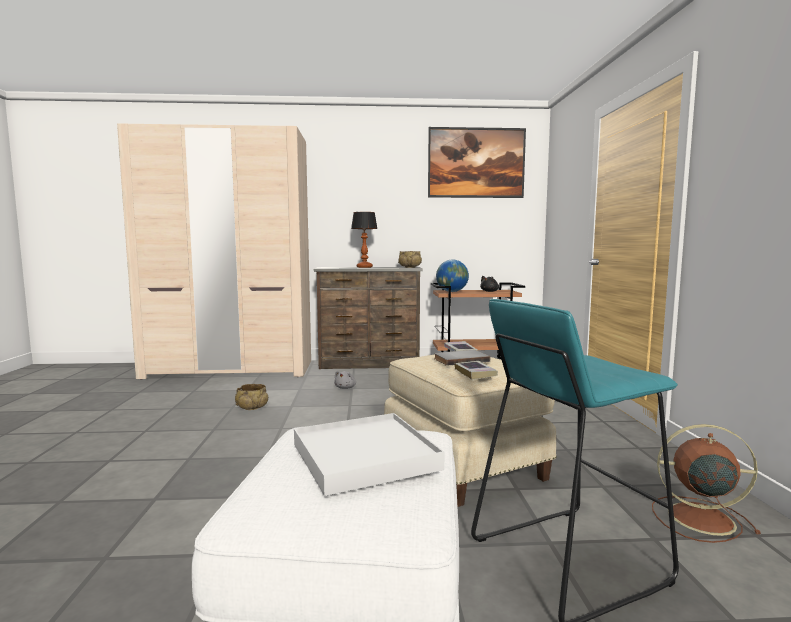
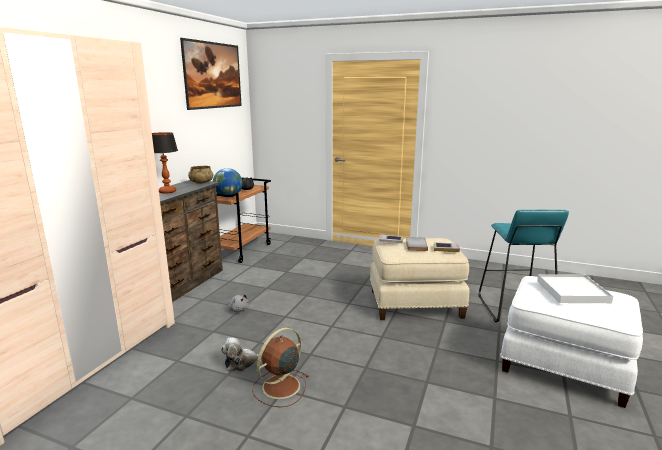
camera: 65 degrees left, 10 degrees up
beige bowl [235,384,268,410] -> plush toy [221,337,259,372]
brown fan [652,424,761,543] -> brown fan moved to [252,327,309,407]

